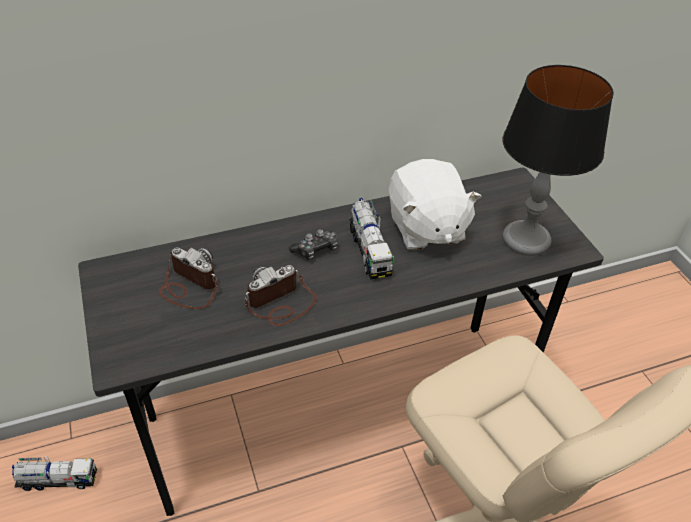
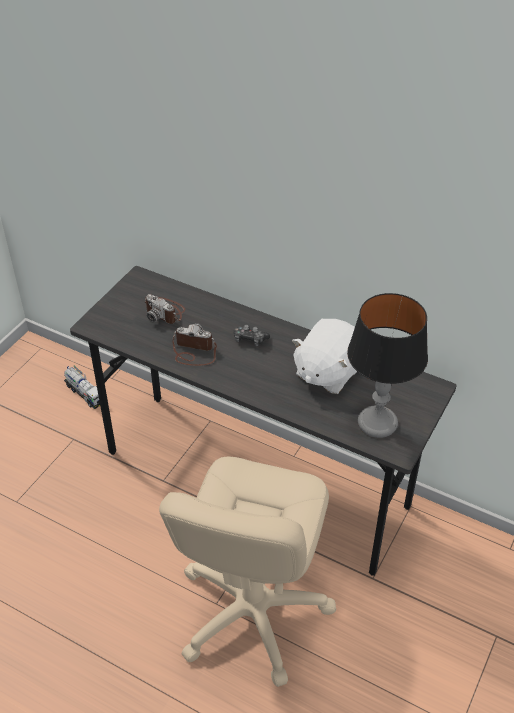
camera: 50 degrees right, 0 degrees up
camera [159,247,219,309] -> camera turned 135 degrees clockwise [145,294,185,324]
toy truck [349,198,394,279] -> none

